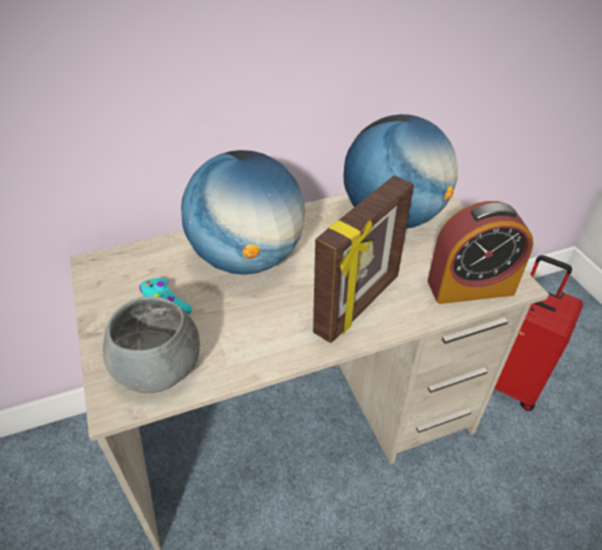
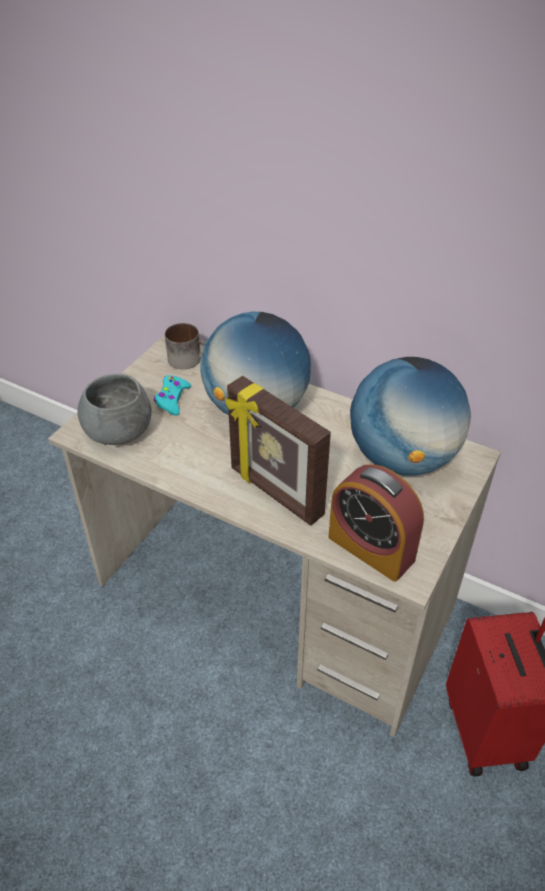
camera: 50 degrees right, 0 degrees up
picture frame [313,175,414,343] -> picture frame turned 45 degrees clockwise [225,376,331,526]
none -> mug [165,323,206,369]

